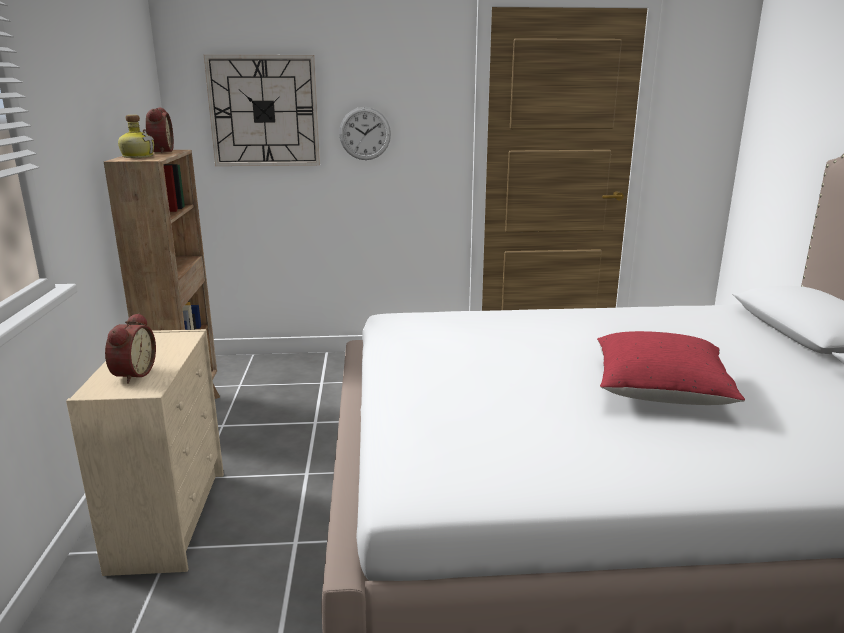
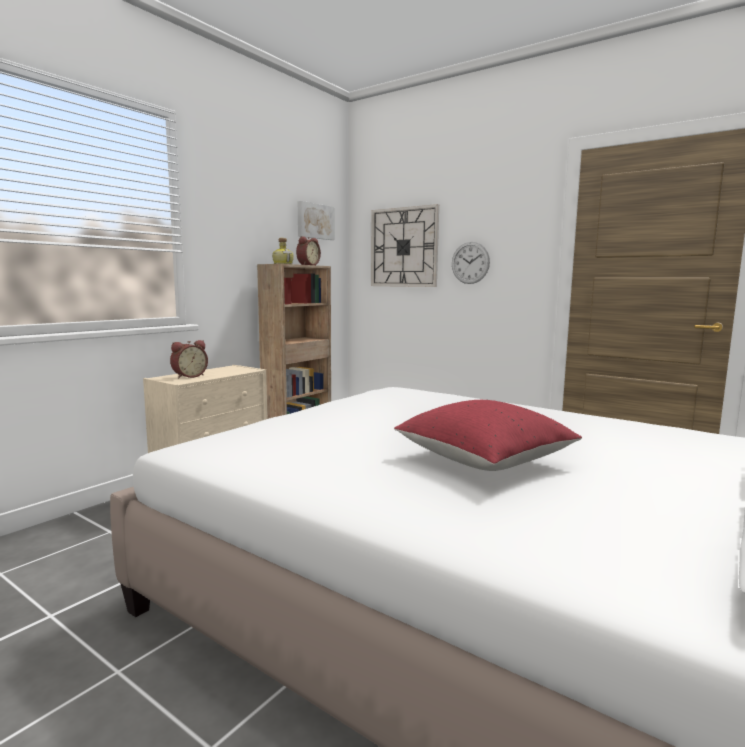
camera: 40 degrees right, 10 degrees down
none -> picture [298,201,335,240]

